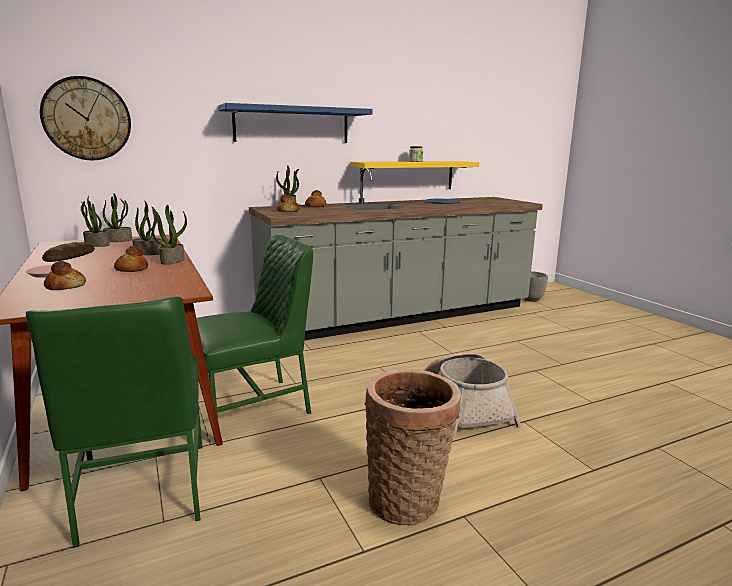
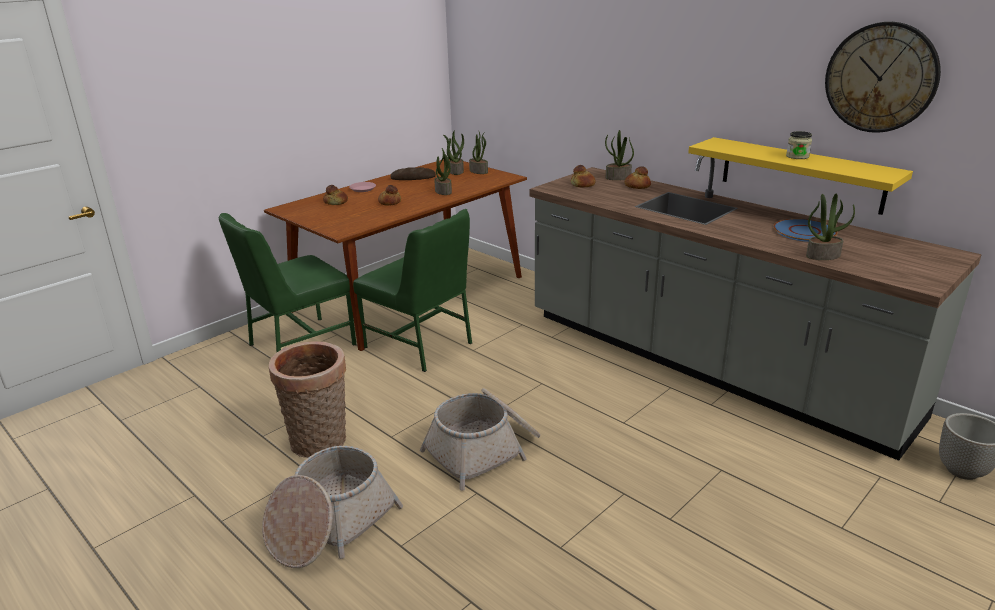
camera: 70 degrees right, 10 degrees up
wall clock [40,76,131,160] -> wall clock moved to [825,22,941,133]
potted plant [152,205,187,265] -> potted plant moved to [806,194,855,260]
blue shelf [218,103,372,143] -> none
none -> basket [262,446,403,568]

